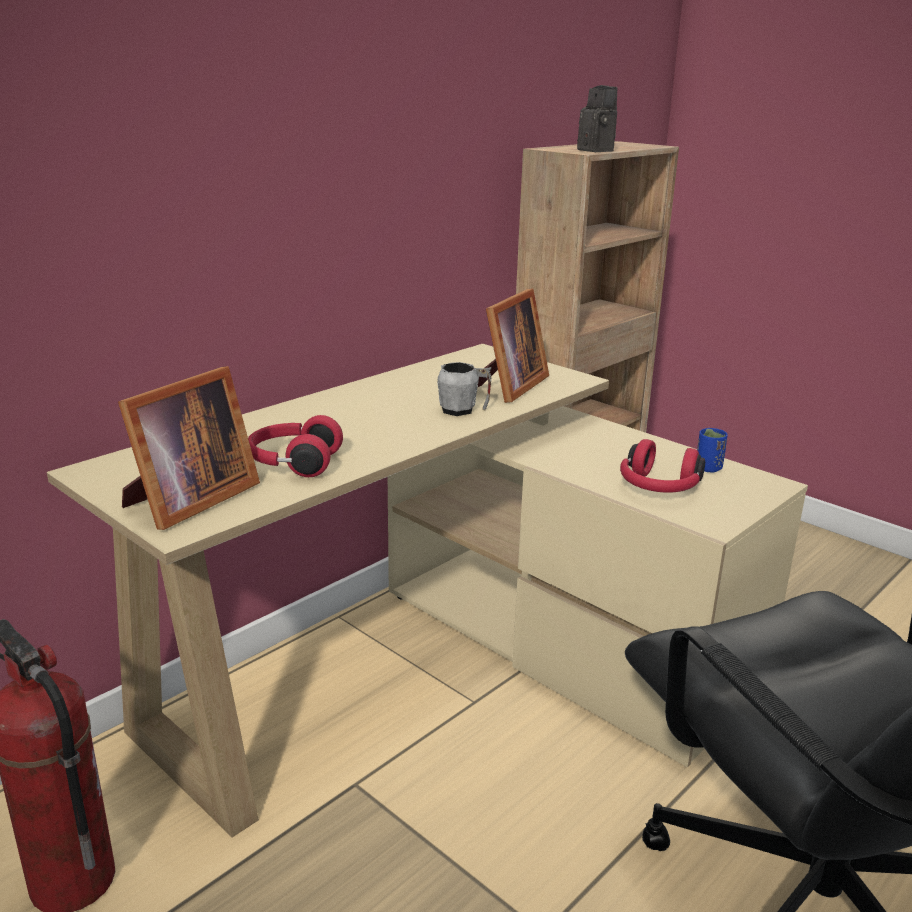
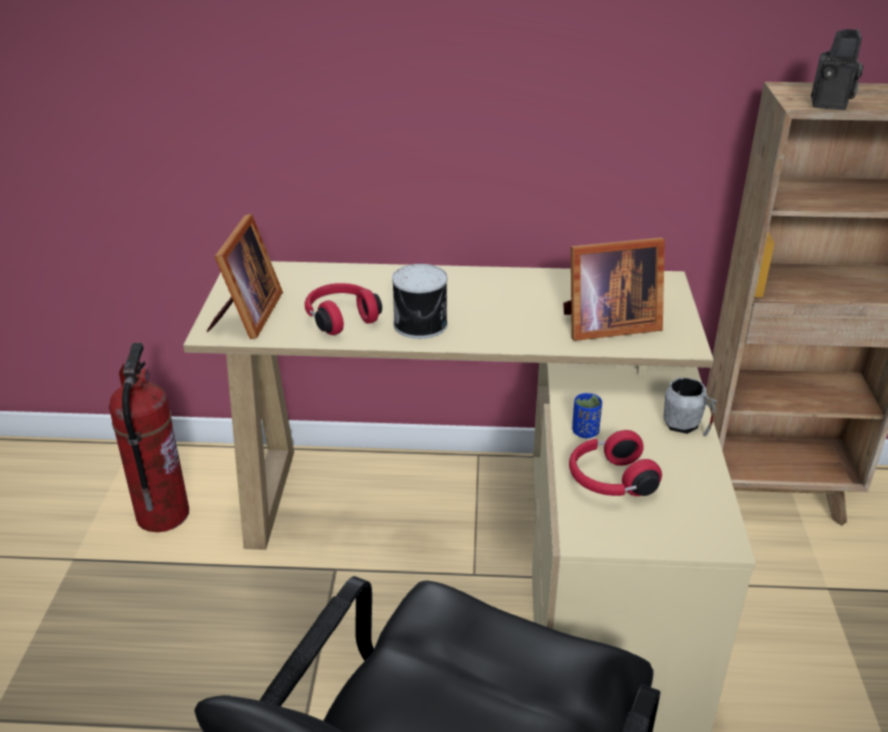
camera: 50 degrees right, 10 degrees up
picture frame [118,366,260,530] -> picture frame turned 75 degrees counterclockwise [207,214,283,339]
grey mug [437,362,492,416] -> grey mug moved to [664,377,717,437]
blue cup [697,428,728,473] -> blue cup moved to [572,393,602,438]
none -> can [392,264,448,339]

